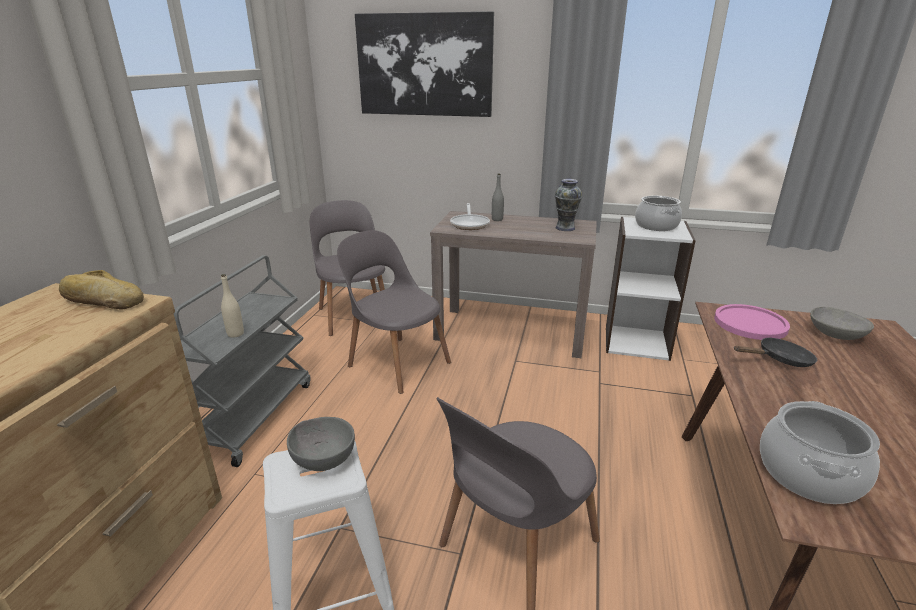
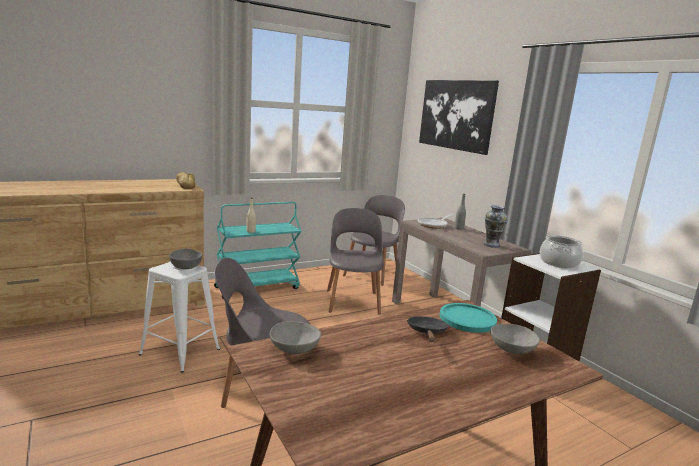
camera: 45 degrees right, 10 degrees down
grey cart [174,255,311,467] -> turquoise cart [214,202,302,299]
pink plate [714,304,790,340] -> turquoise plate [439,303,497,333]
black frying pan [734,337,817,367] -> black frying pan turned 120 degrees counterclockwise [407,316,449,342]
cooking pot [760,401,880,504] -> grey bowl [270,321,321,354]

